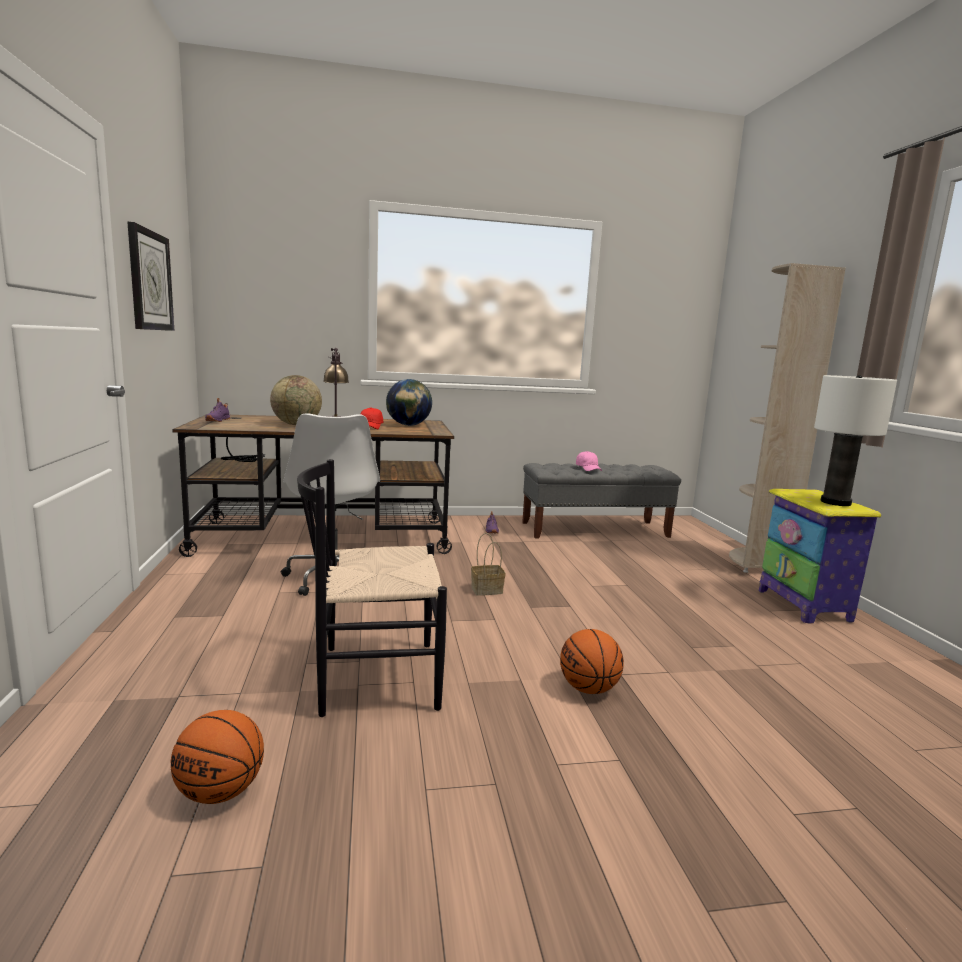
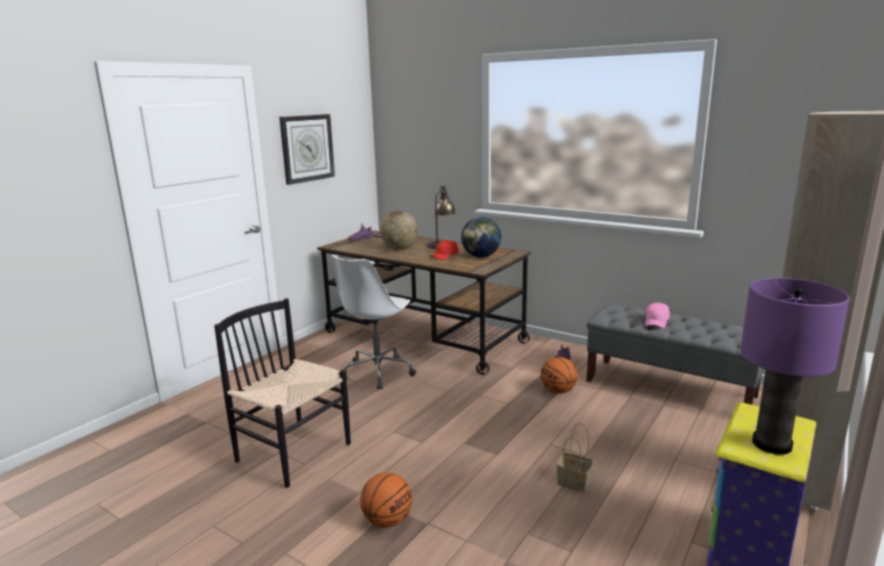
camera: 45 degrees right, 5 degrees up
basketball [171,710,264,804] -> basketball moved to [541,357,578,394]
basket [471,533,505,596] -> basket moved to [556,423,593,492]
white table lamp [814,375,897,506] -> purple table lamp [740,278,850,455]

